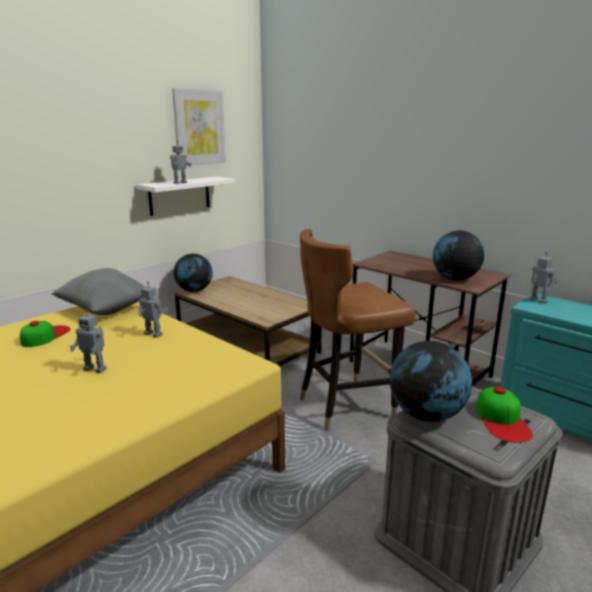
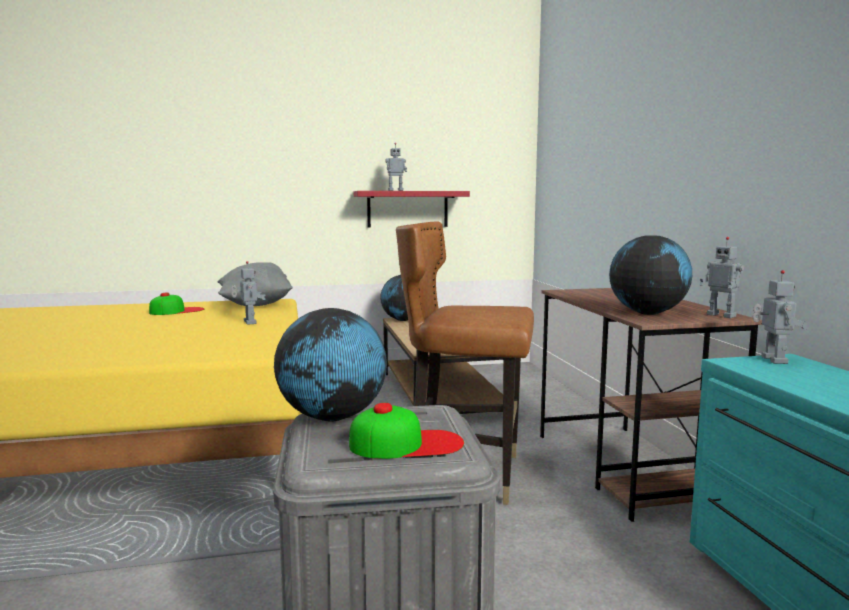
camera: 35 degrees right, 10 degrees down
toy robot [70,309,107,373] -> toy robot moved to [700,237,744,318]
white shelf [136,177,235,216] -> red shelf [354,191,470,227]
picture [172,88,226,166] -> none
cap [476,387,533,443] -> cap turned 135 degrees counterclockwise [349,403,464,459]

